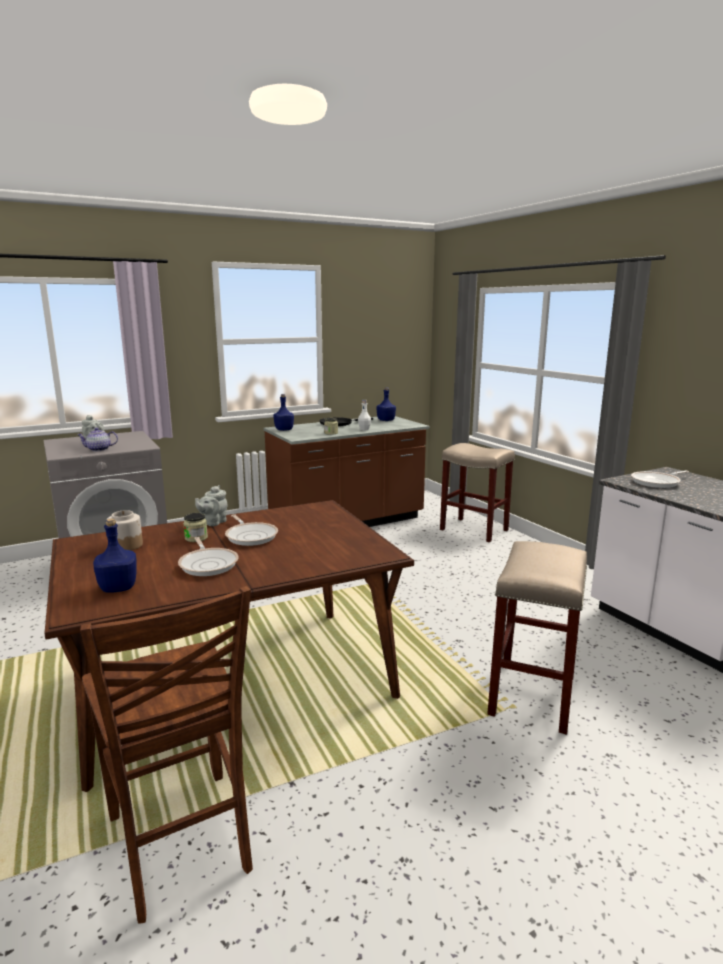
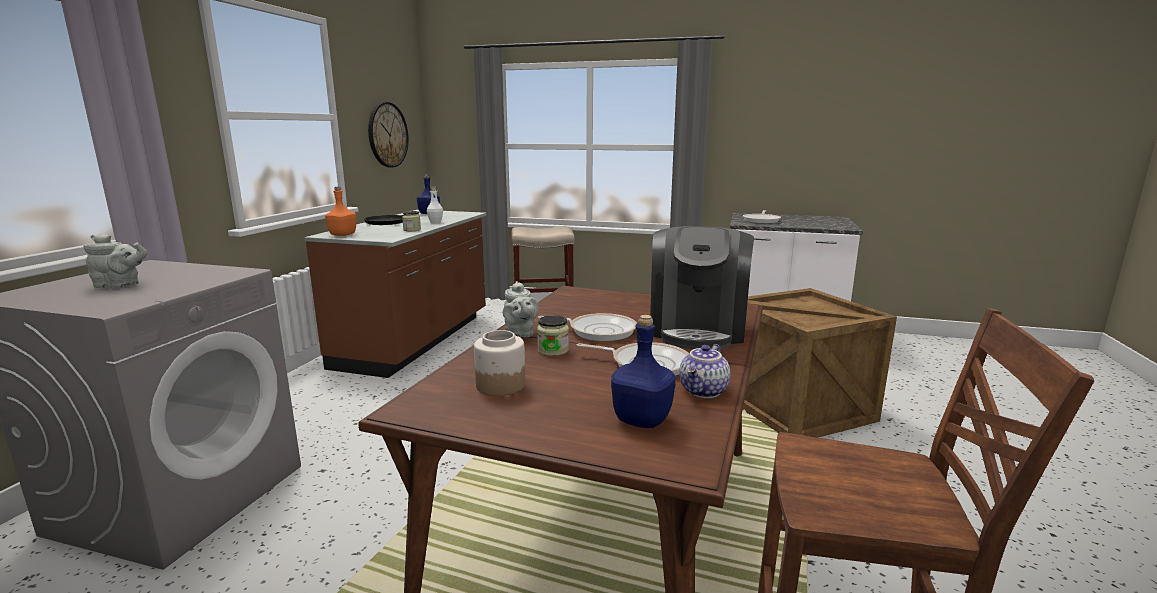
camera: 45 degrees left, 0 degrees up
teapot [77,428,118,451] -> teapot moved to [679,344,730,398]
blue bottle [273,394,294,431] -> orange bottle [325,186,356,236]
beige stool [487,541,587,734] -> crate [743,288,897,438]
none -> wall clock [368,102,408,167]
none -> coffee machine [650,226,754,349]

